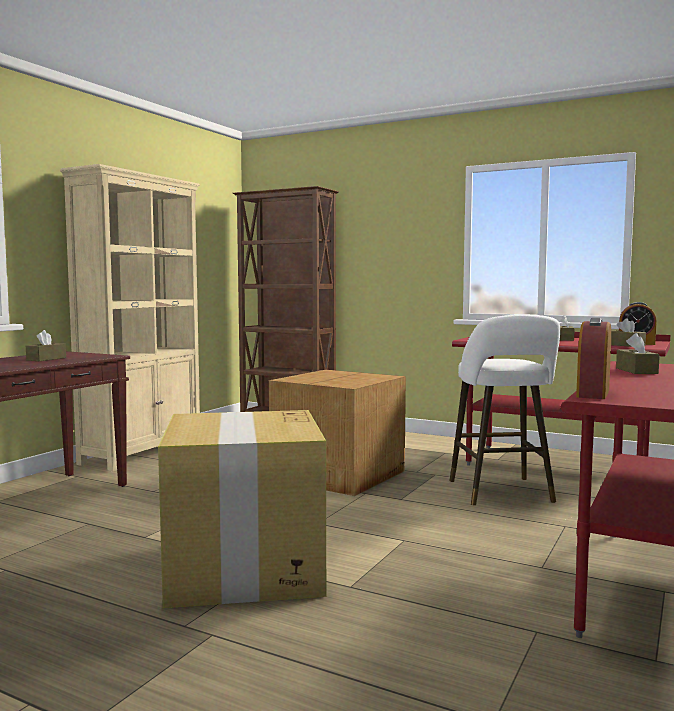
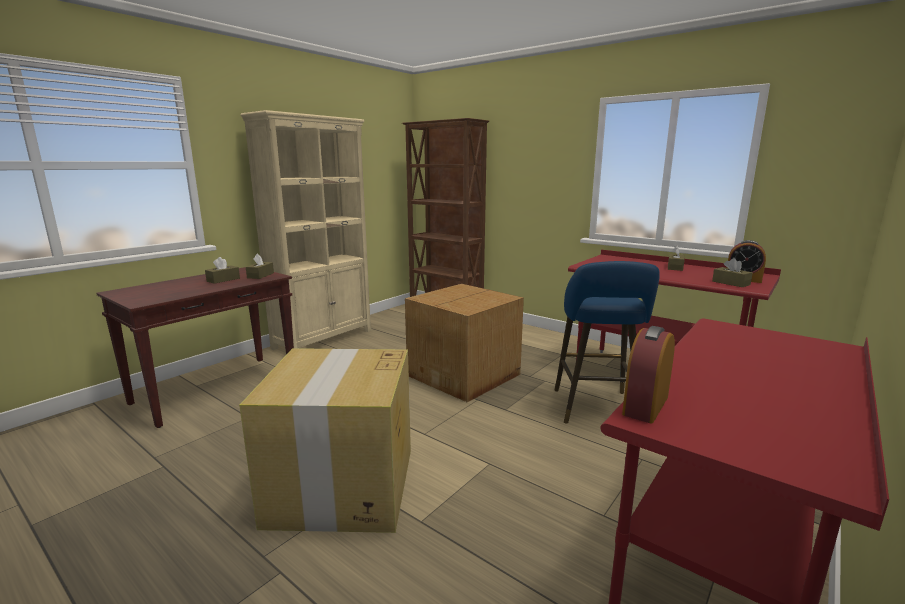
camera: 10 degrees right, 10 degrees up
white stool [450,314,560,505] -> blue stool [555,261,660,423]
brown tissue box [616,333,660,374] -> brown tissue box moved to [246,253,274,279]

